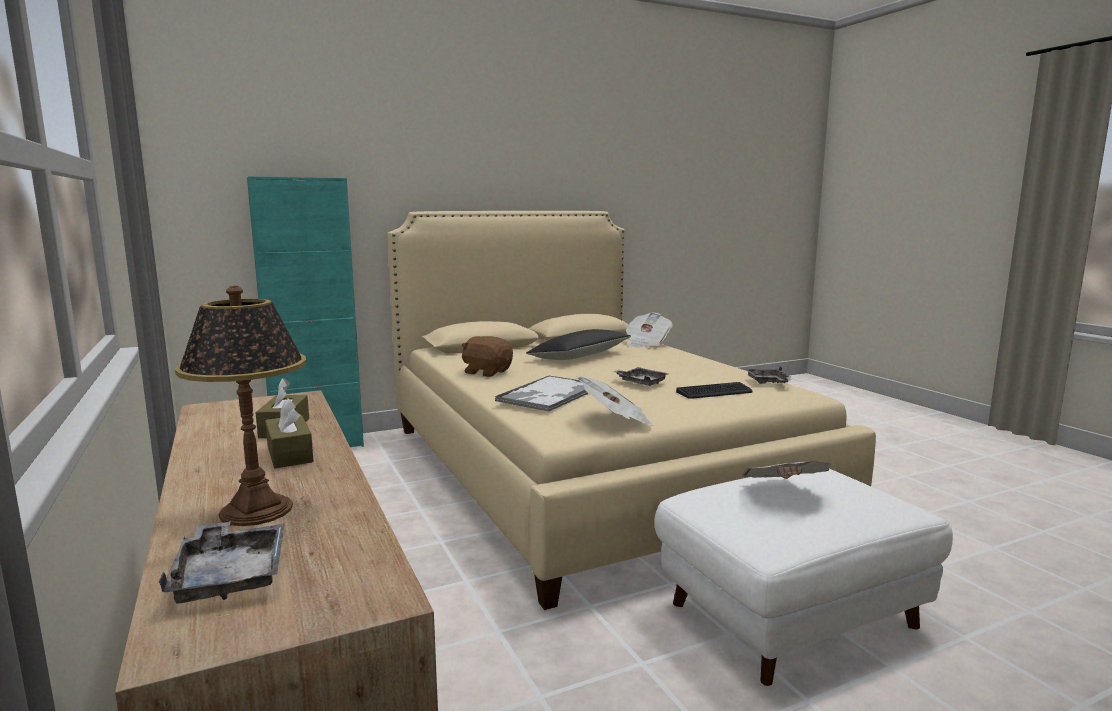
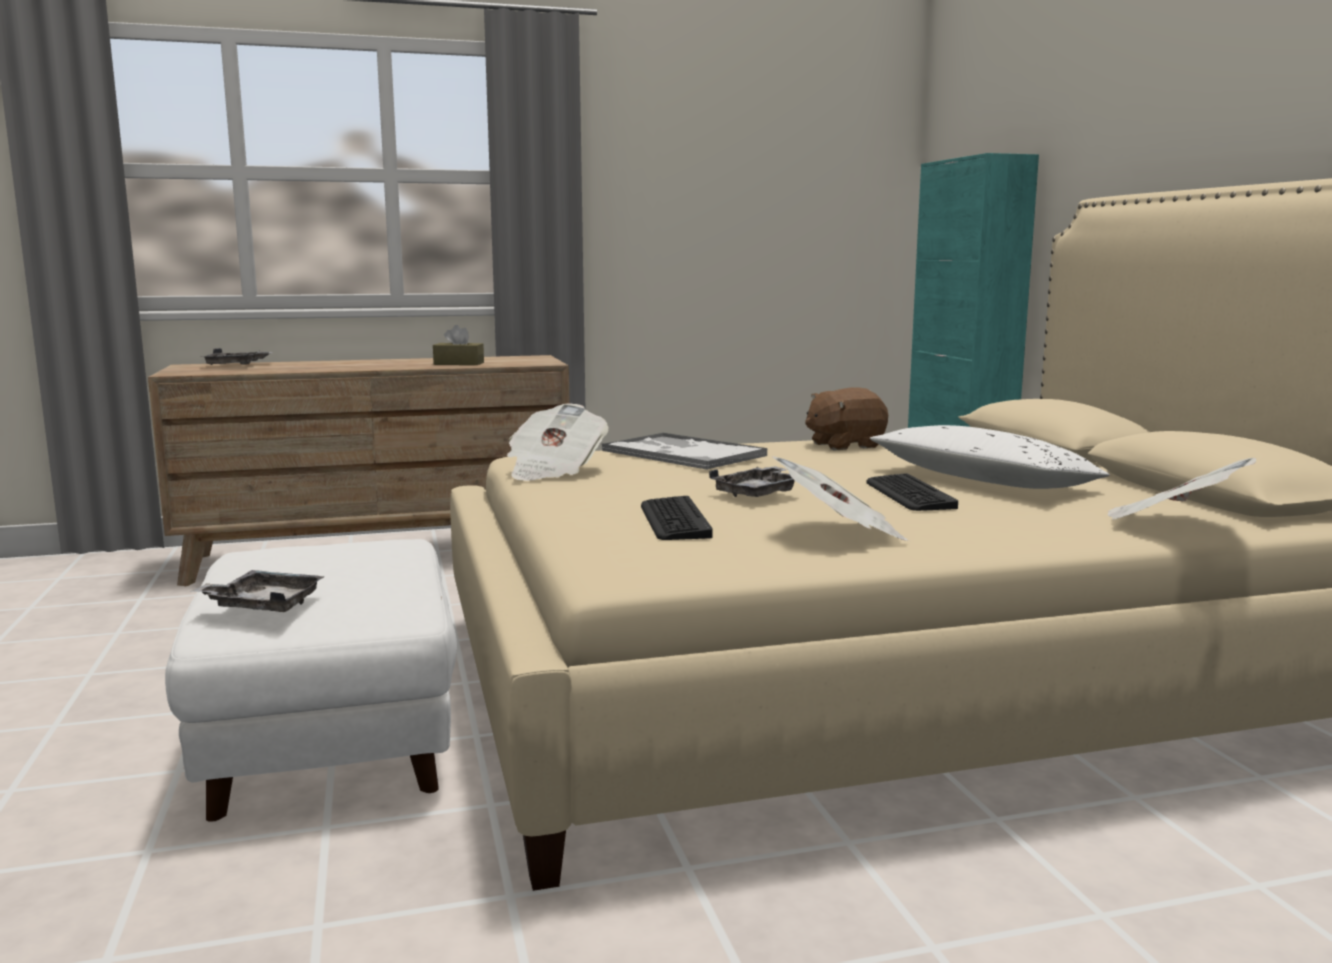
camera: 100 degrees right, 0 degrees up
table lamp [175,286,306,526] -> none
brown tissue box [265,399,314,468] -> none
brown plush toy [462,336,513,377] -> brown plush toy turned 150 degrees counterclockwise [805,387,888,451]
black pillow [526,329,631,360] -> white pillow [870,425,1110,489]
newspaper [742,461,832,479] -> newspaper moved to [772,456,909,541]
grey tray [746,366,791,384] -> grey tray moved to [192,570,325,612]
none -> keyboard [866,473,958,511]

